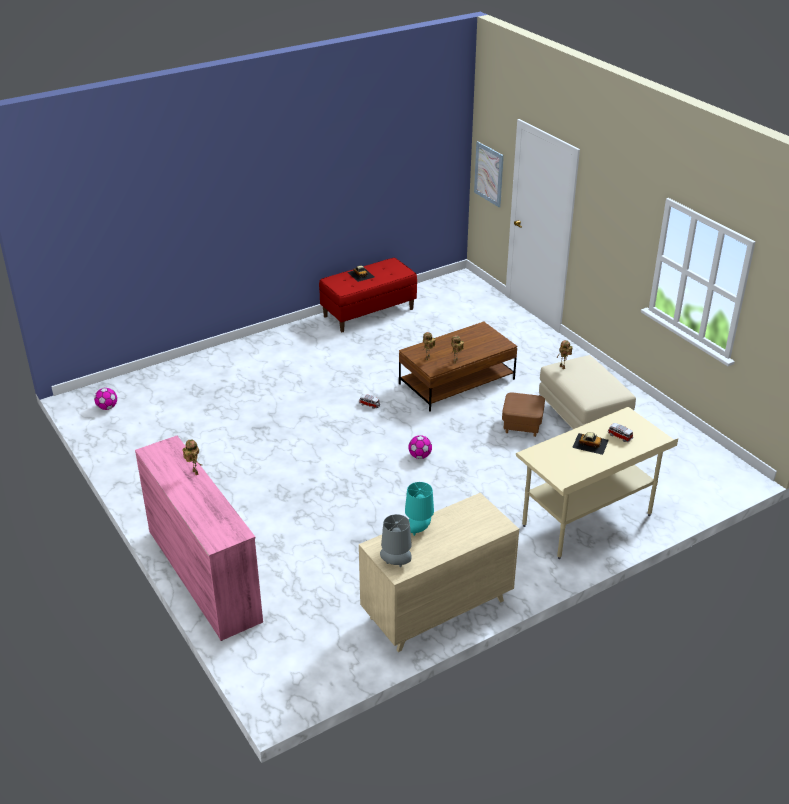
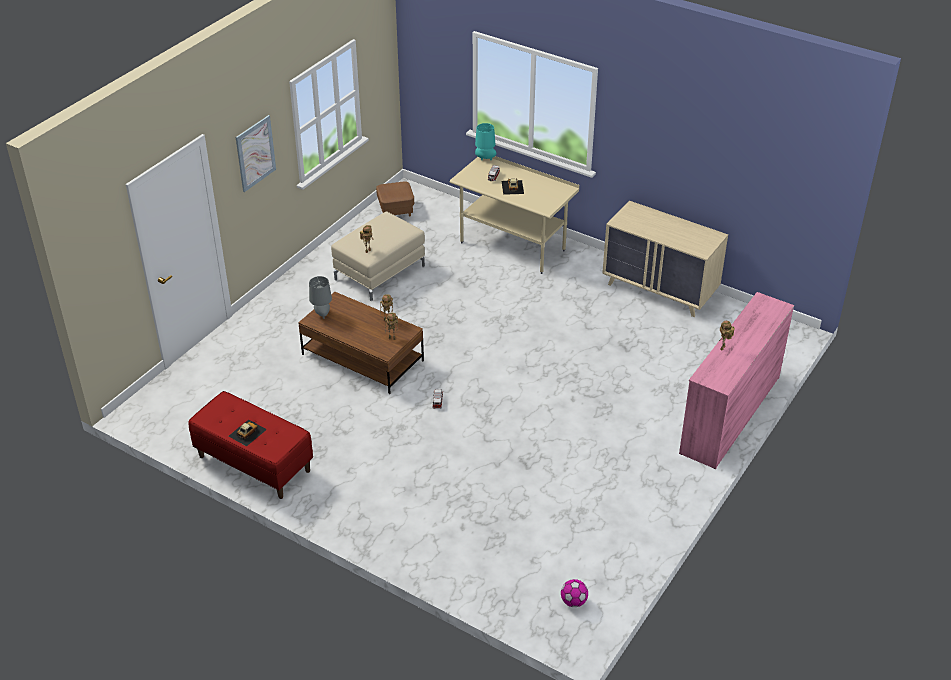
camera: 115 degrees left, 5 degrees up
grey table lamp [380,514,412,567] -> grey table lamp moved to [309,276,332,319]
turquoise table lamp [405,482,434,536] -> turquoise table lamp moved to [475,123,496,160]
football [408,435,432,459] -> none
picture [474,141,504,207] -> picture moved to [236,115,276,192]
brown ottoman [502,392,545,437] -> brown ottoman moved to [376,181,414,216]

